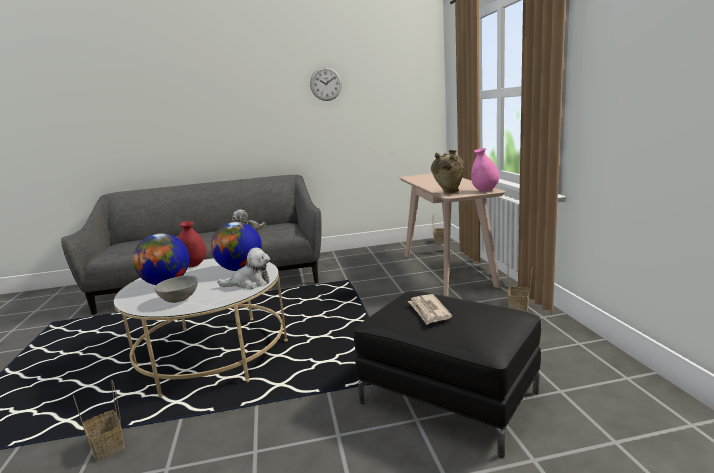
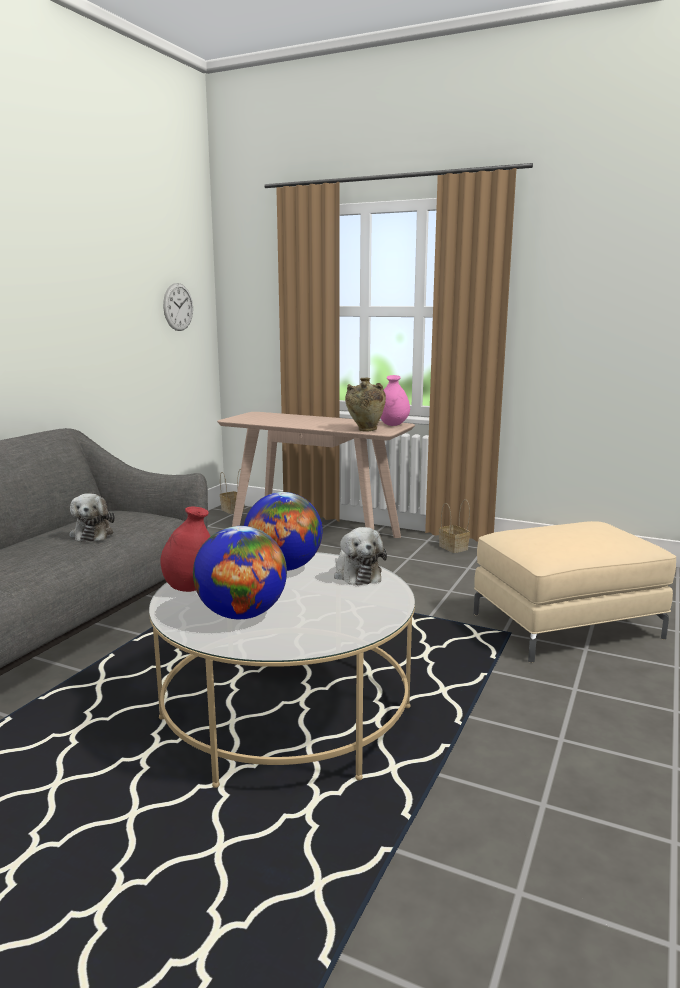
camera: 55 degrees left, 0 degrees up
basket [73,381,125,461] -> none
grey bowl [155,275,198,303] -> none
plush toy [217,248,270,289] -> plush toy turned 135 degrees clockwise [334,527,387,585]
wall clock [310,67,342,101] -> wall clock moved to [163,283,193,331]
black ottoman [354,291,541,458] -> beige ottoman [473,521,676,663]
newspaper [408,294,452,325] -> none

